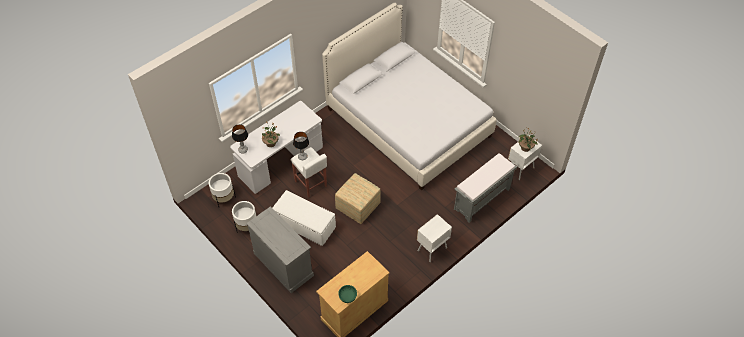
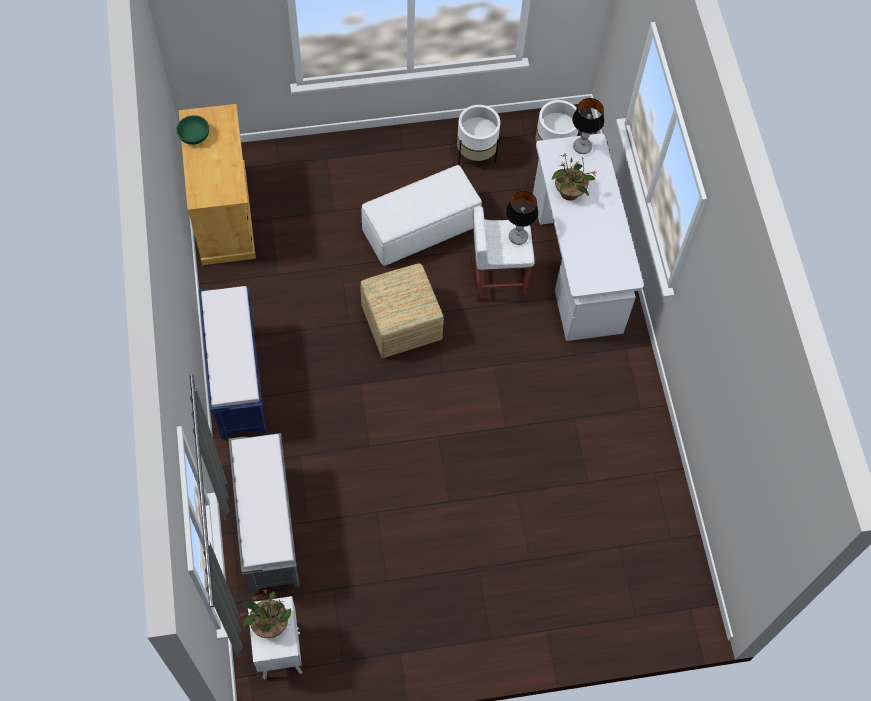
camera: 120 degrees right, 10 degrees up
grey dresser [246,206,314,293] -> none
white bed [322,3,497,191] -> none
white nightstand [417,214,452,262] -> blue bench [199,286,267,440]

